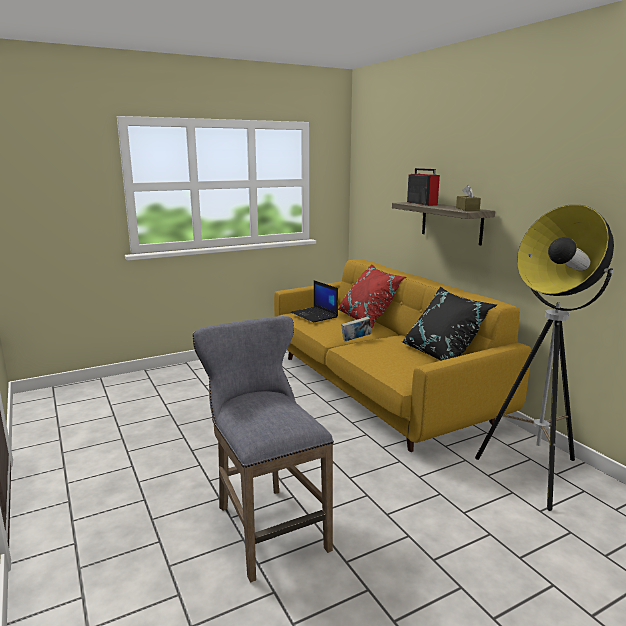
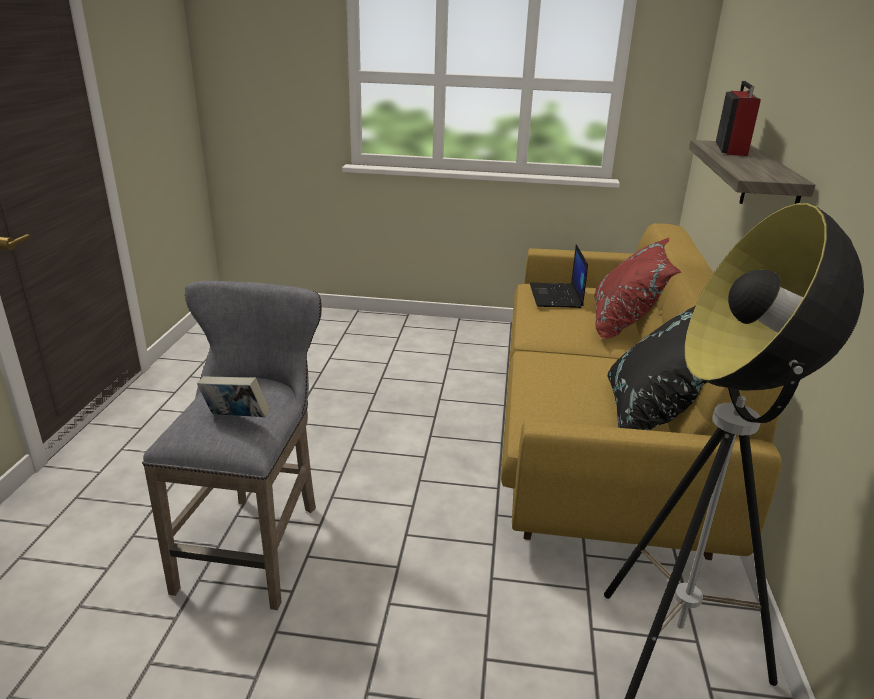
camera: 35 degrees right, 10 degrees up
book [341,316,371,341] -> book moved to [197,376,270,417]
brown tissue box [456,185,481,211] -> none

